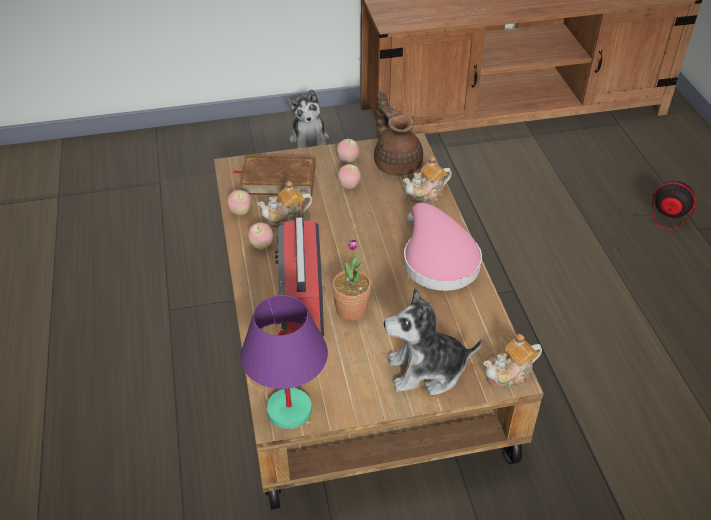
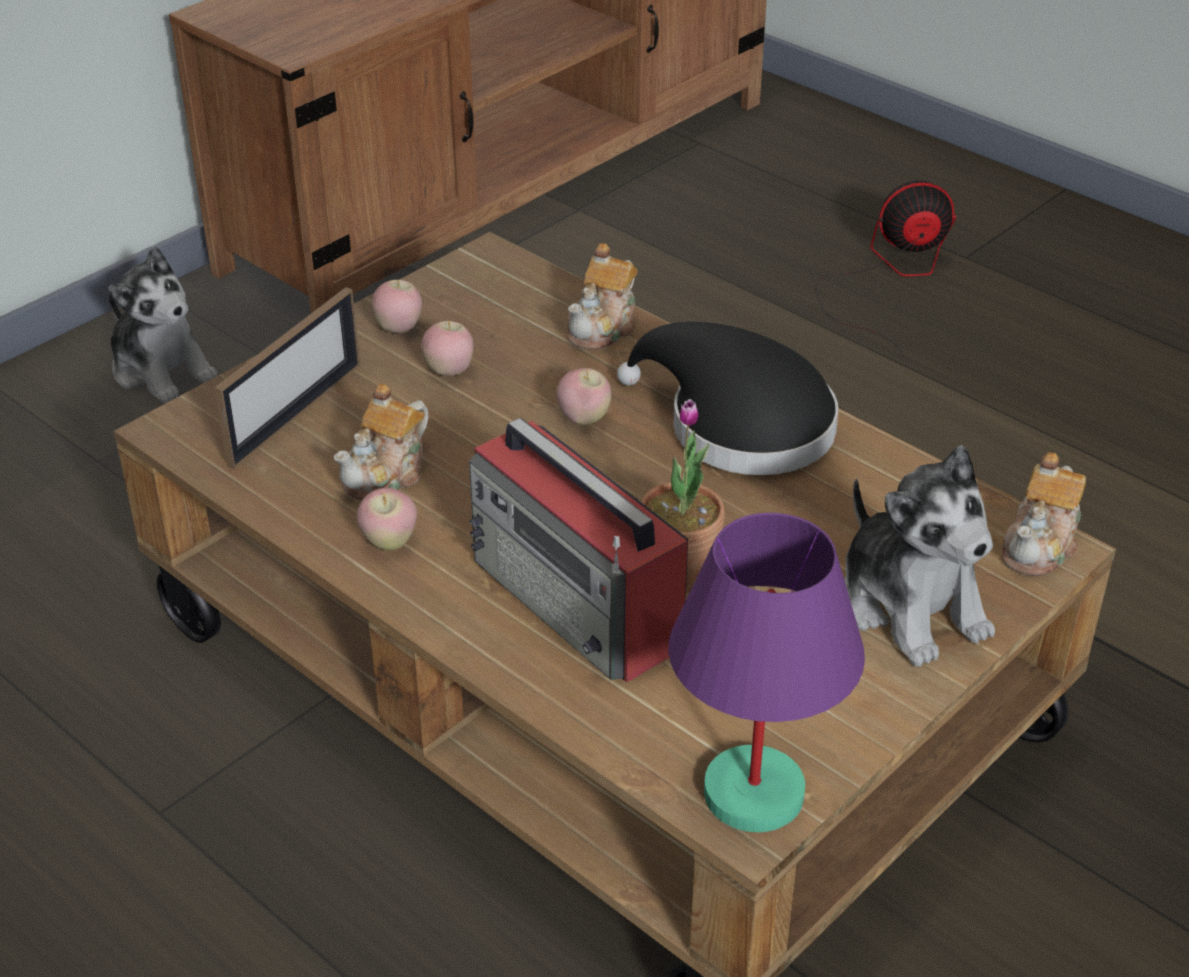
camera: 35 degrees left, 5 degrees down
apple [227,190,251,215] -> apple moved to [557,368,611,425]
brown book [232,155,316,196] -> picture frame [214,287,360,469]
brown teapot [374,91,423,176] -> none
plush toy [384,288,483,396] -> plush toy turned 75 degrees counterclockwise [844,445,995,667]
pink hat [403,203,482,291] -> black hat [617,322,838,475]

